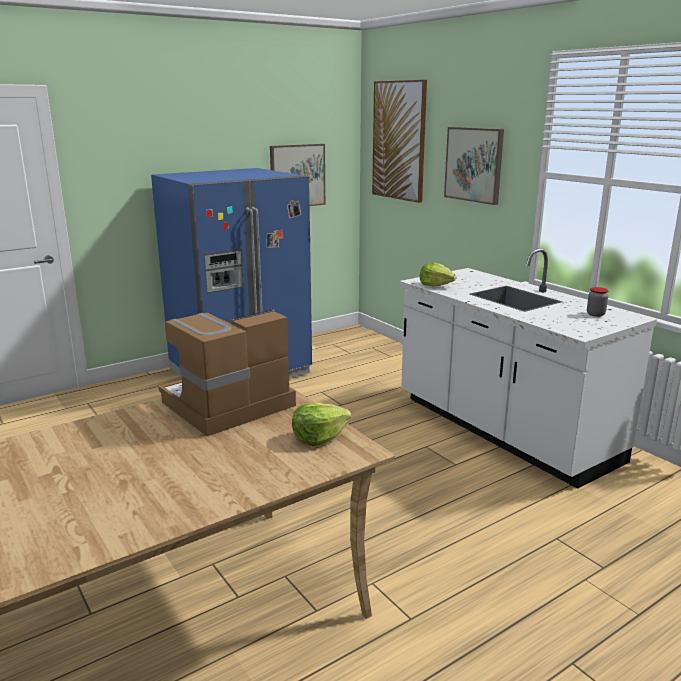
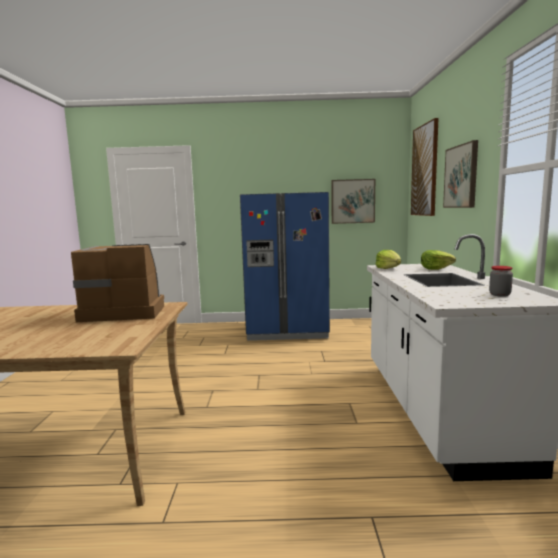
camera: 35 degrees right, 10 degrees down
lettuce [292,403,352,446] -> lettuce moved to [421,250,456,270]

